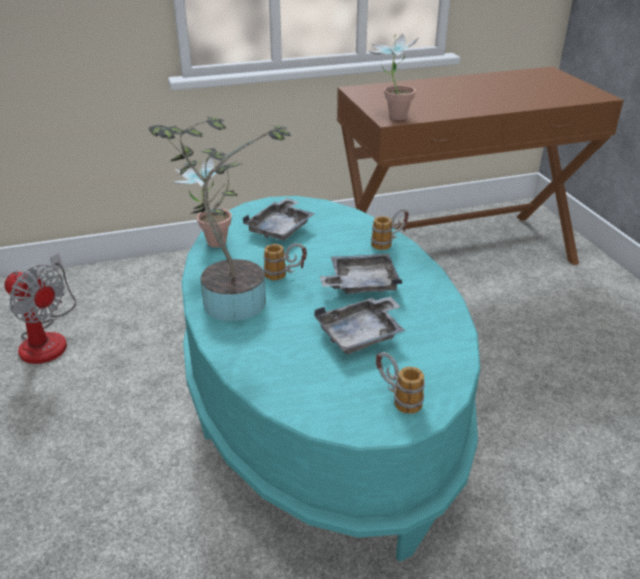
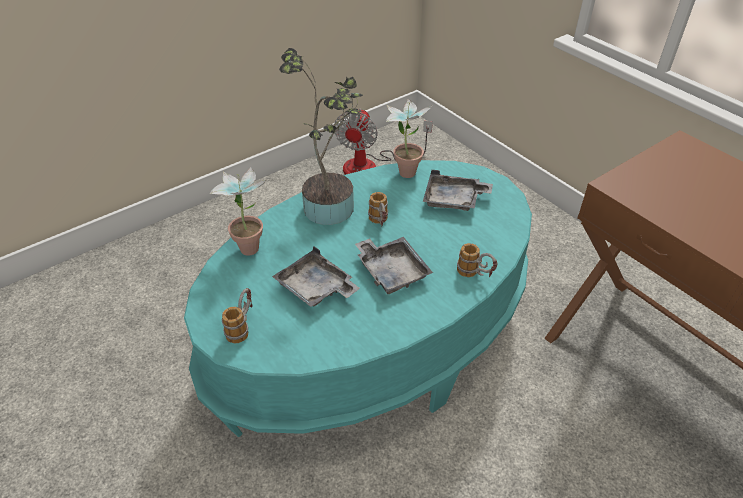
camera: 70 degrees right, 10 degrees up
potted plant [369,33,419,120] -> potted plant moved to [210,167,266,256]

